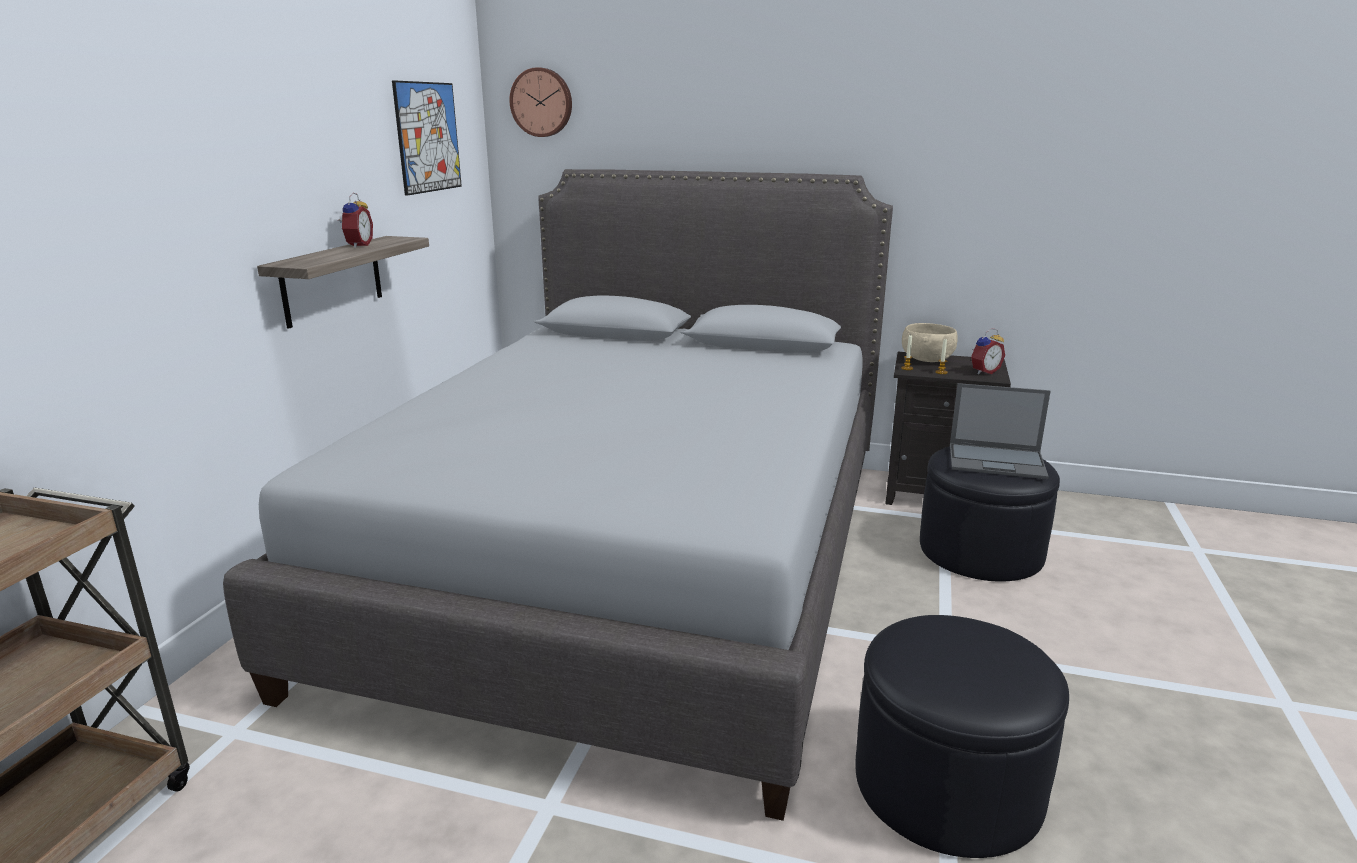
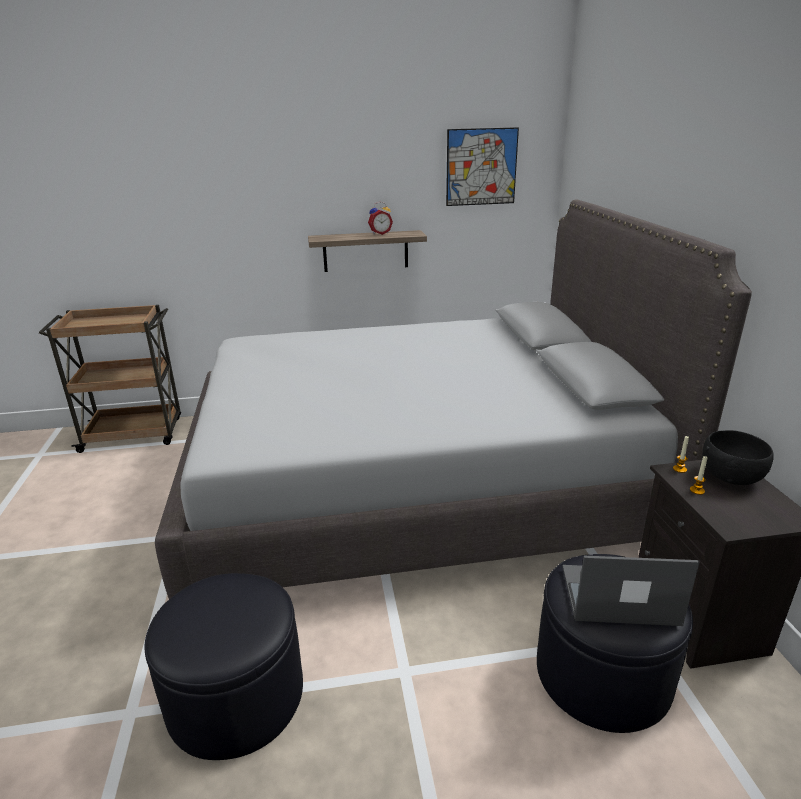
camera: 65 degrees right, 5 degrees up
wall clock [509,67,572,137] -> none
beige bowl [902,323,957,362] -> black bowl [702,430,774,485]
laptop [950,383,1051,479] -> laptop turned 105 degrees clockwise [562,556,700,626]
alarm clock [971,328,1005,375] -> none

